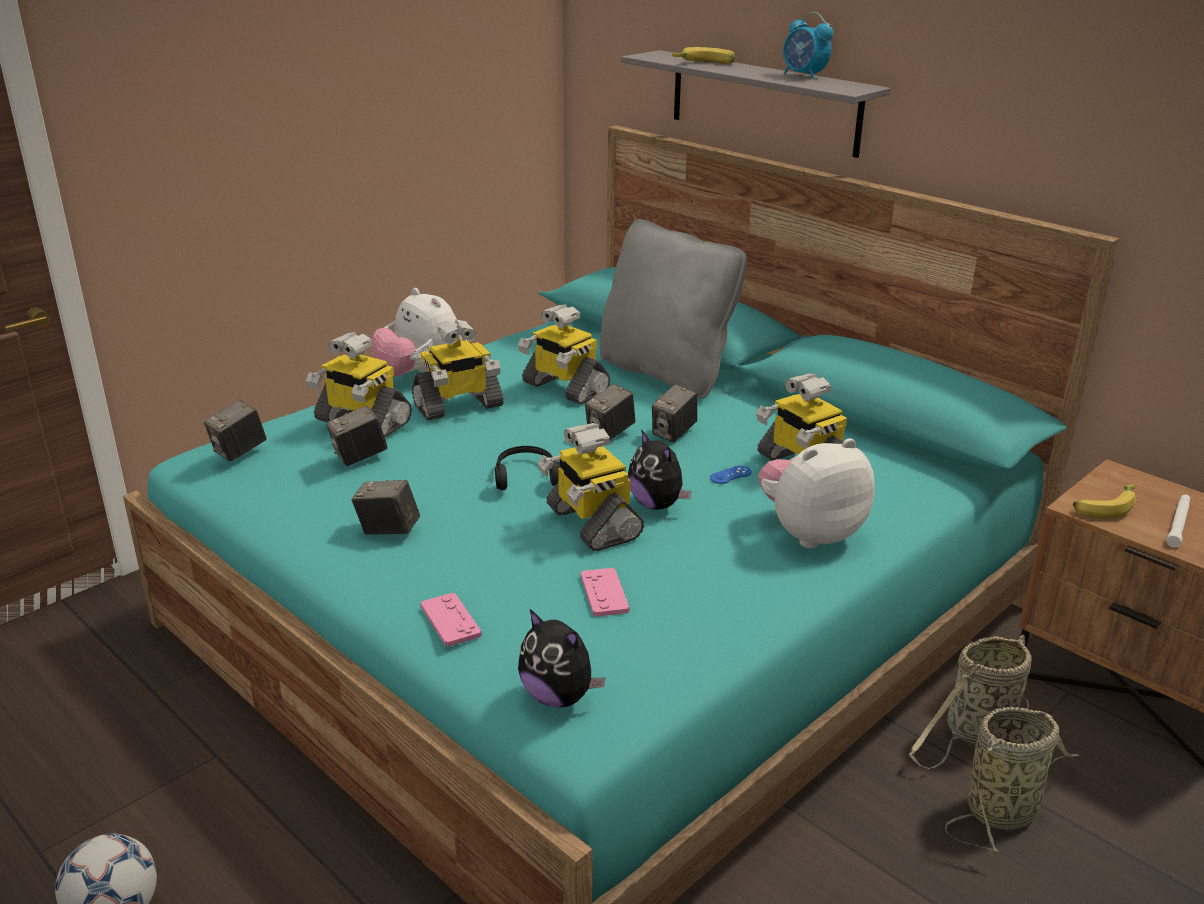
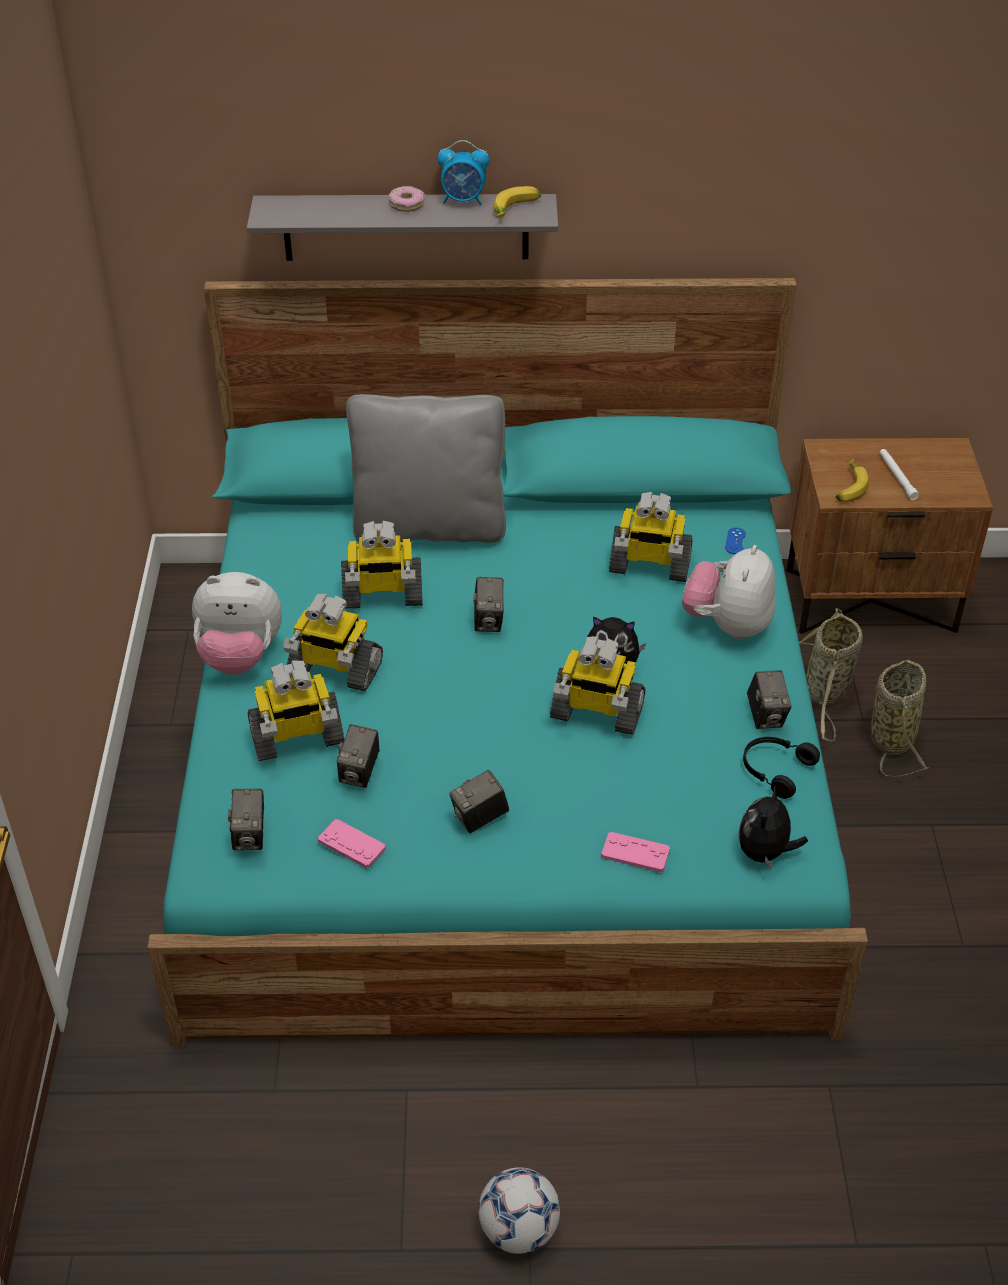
camera: 45 degrees left, 15 degrees up
toy robot [412,320,504,421] -> toy robot turned 90 degrees clockwise [283,593,383,691]
black headphones [495,446,560,490] -> black headphones moved to [743,737,820,799]
plush toy [518,609,606,708] -> plush toy turned 120 degrees clockwise [738,784,808,870]
pink game controller [581,568,629,617] -> pink game controller moved to [318,819,386,868]
camera [652,384,697,443] -> camera moved to [747,670,792,729]
banana [672,47,735,64] -> banana moved to [493,186,541,218]
blue game controller [710,466,752,484] -> blue game controller moved to [725,527,746,554]
none -> donut [389,186,425,212]

